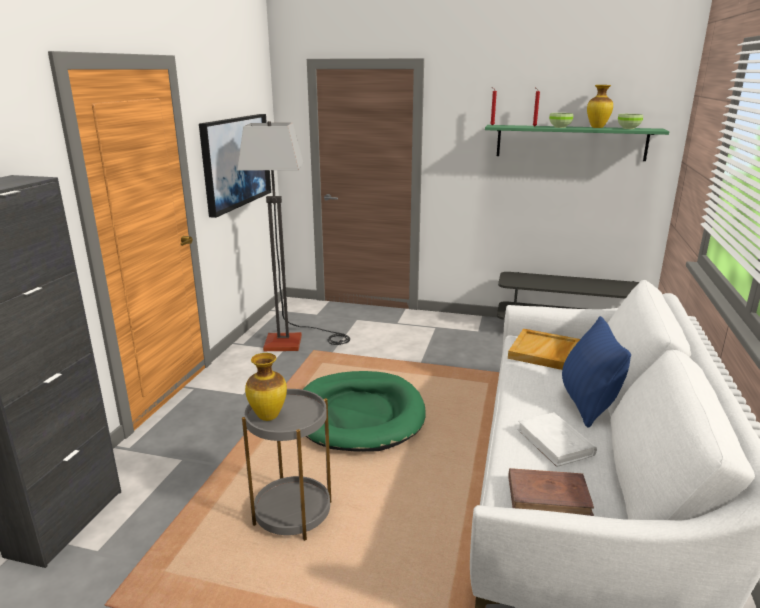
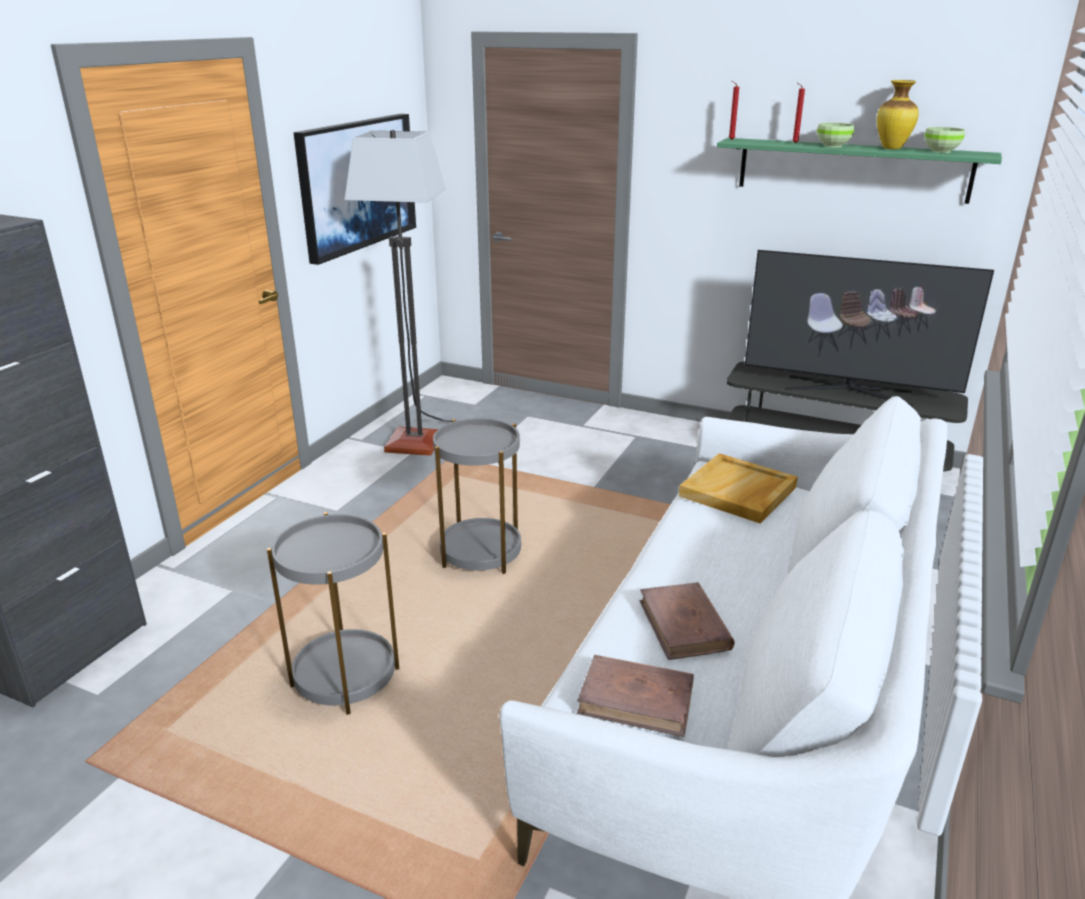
camera: 10 degrees right, 5 degrees up
vase [245,353,287,421] -> none
green dog bed [303,371,426,452] -> grey side table [433,418,521,574]
white book [517,412,597,467] -> brown book [640,582,735,660]
blue pillow [562,316,631,428] -> none
none -> television [745,250,994,407]

